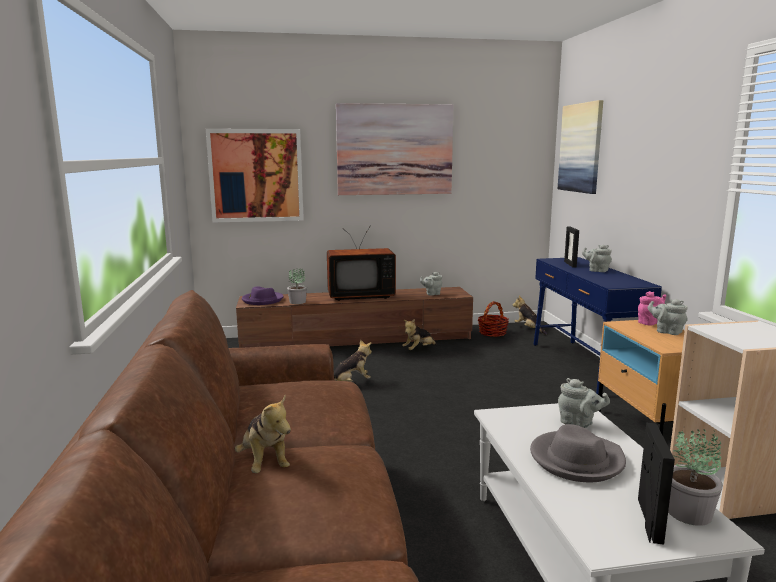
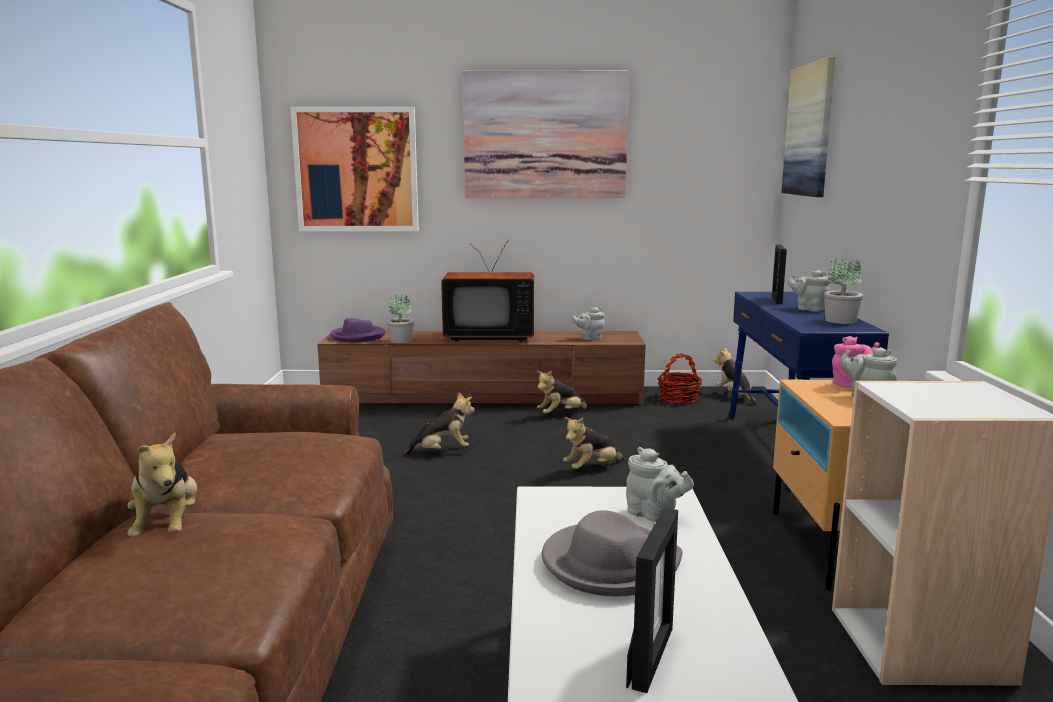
camera: 10 degrees right, 0 degrees up
potted plant [668,429,723,526] -> potted plant moved to [824,258,863,324]
none -> plush toy [563,417,624,469]

